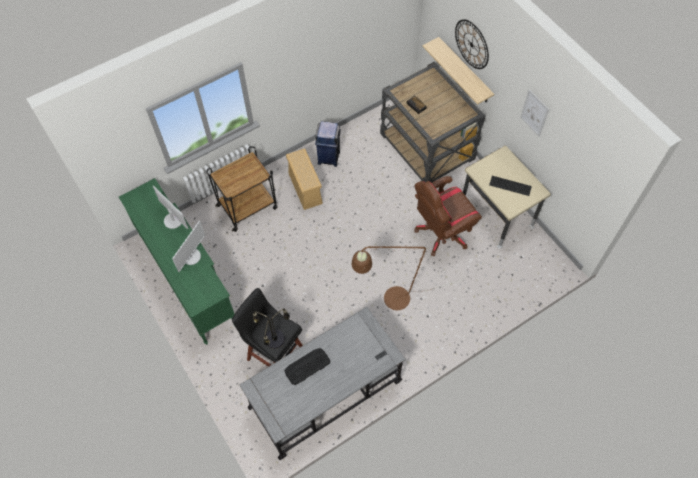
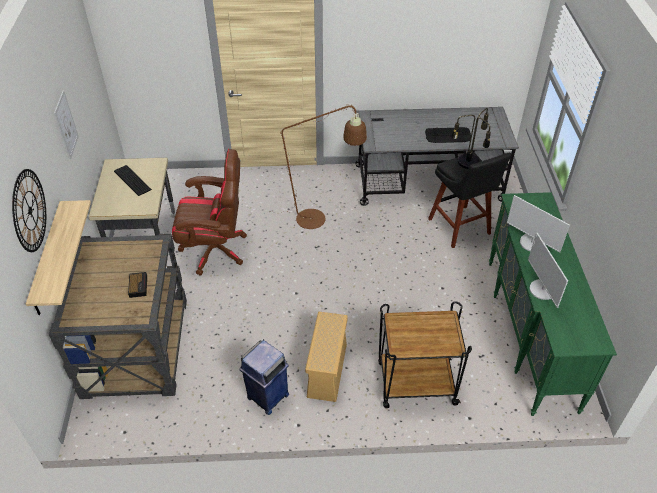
camera: 150 degrees left, 15 degrees down
monitor [172,221,205,272] -> monitor turned 105 degrees counterclockwise [507,195,570,252]

